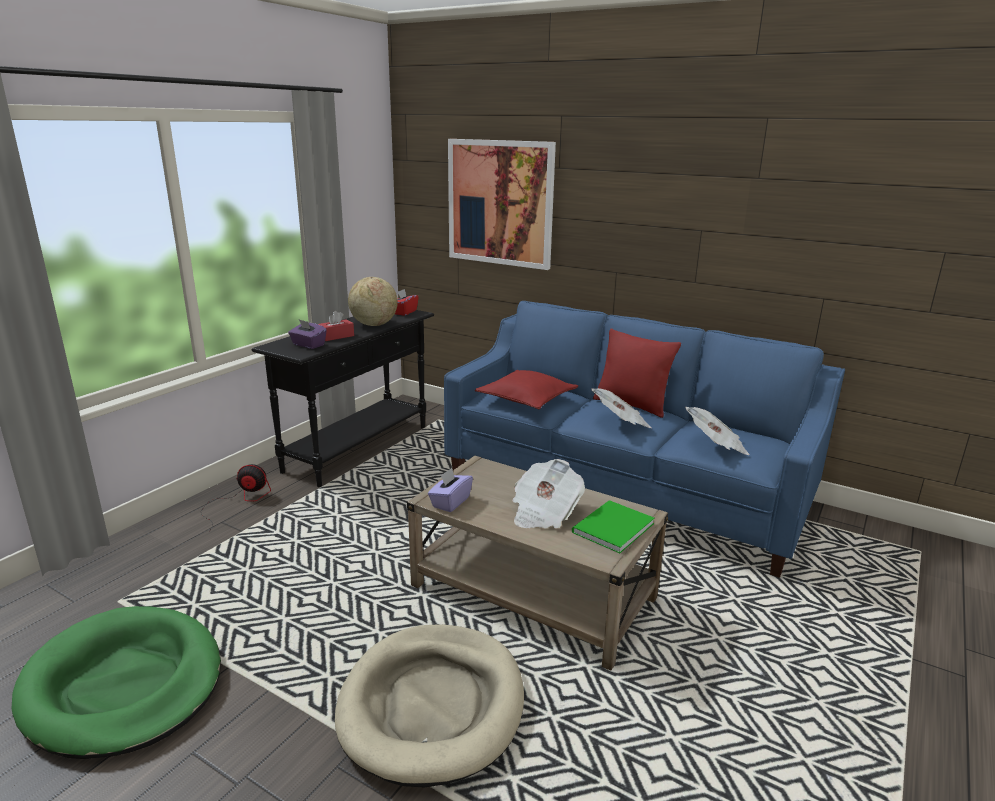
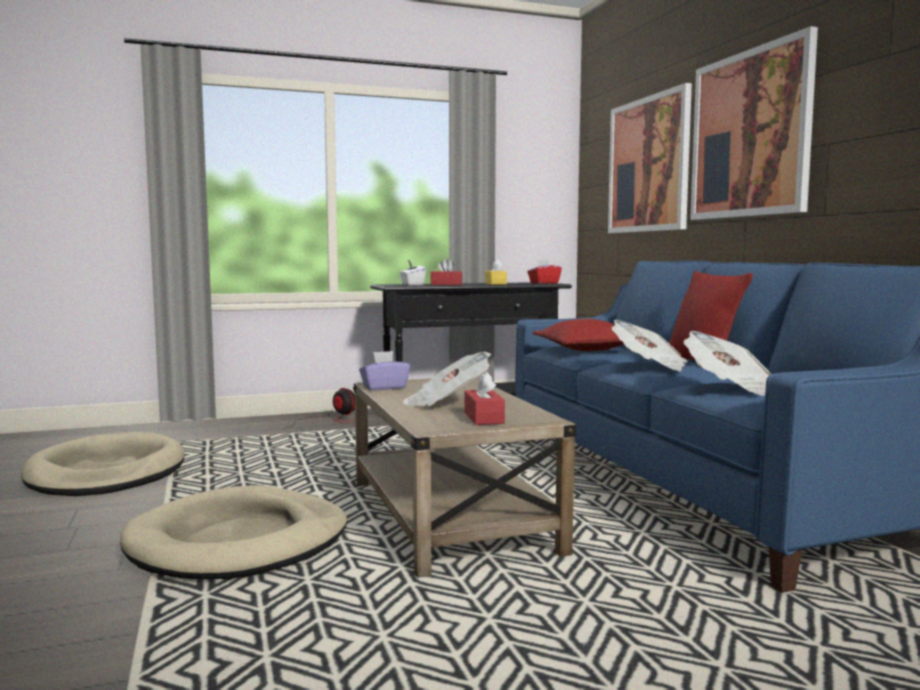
camera: 40 degrees right, 15 degrees down
green dog bed [12,606,221,759] -> beige dog bed [21,432,185,496]
purple tissue box [288,319,327,349] -> white tissue box [399,260,426,286]
globe [348,277,398,326] -> yellow tissue box [485,259,507,285]
green book [572,500,655,554] -> red tissue box [465,372,505,425]
none -> picture [690,26,818,220]

